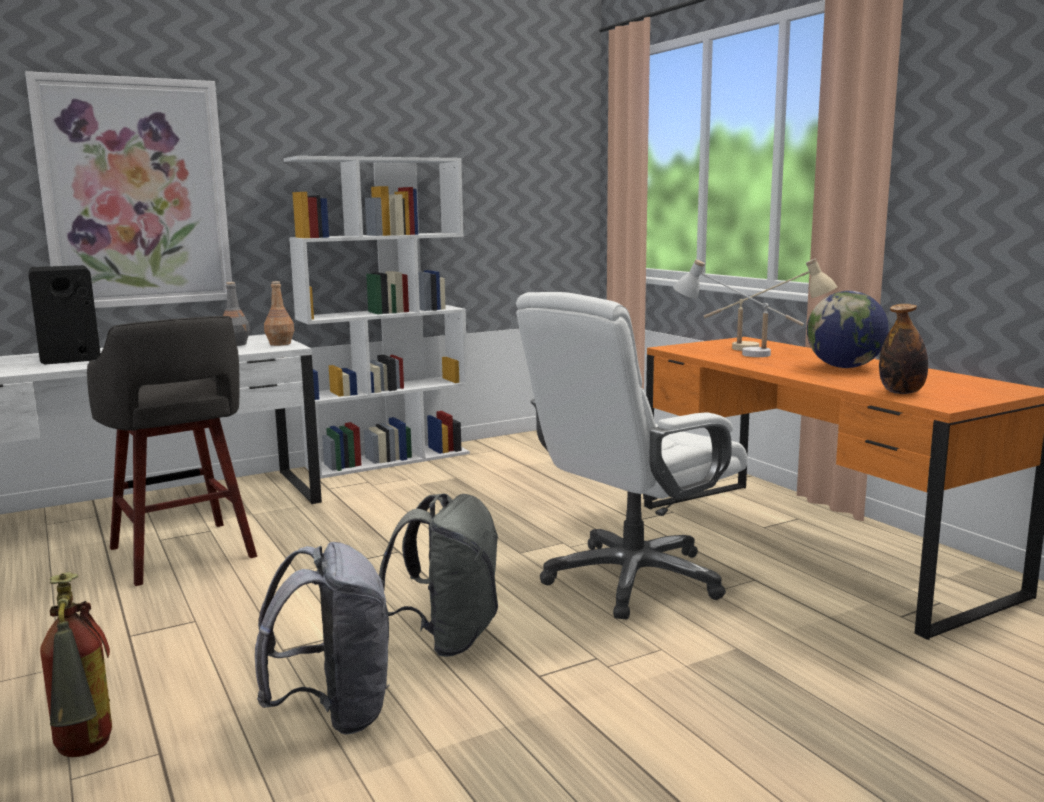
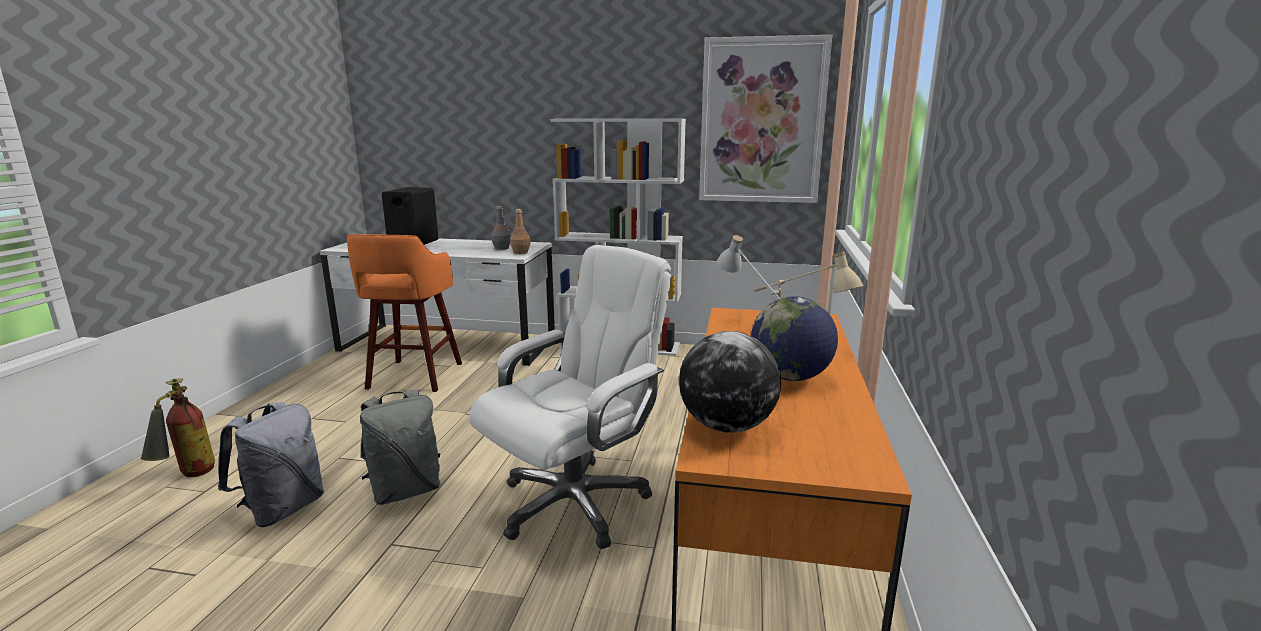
camera: 40 degrees right, 5 degrees up
picture [25,71,232,308] -> picture moved to [699,35,832,203]
grey stool [87,316,257,586] -> orange stool [347,234,462,392]
white office chair [516,292,748,619] -> white office chair turned 135 degrees clockwise [469,245,671,549]
bottle [879,304,928,394] -> globe [679,331,781,433]

